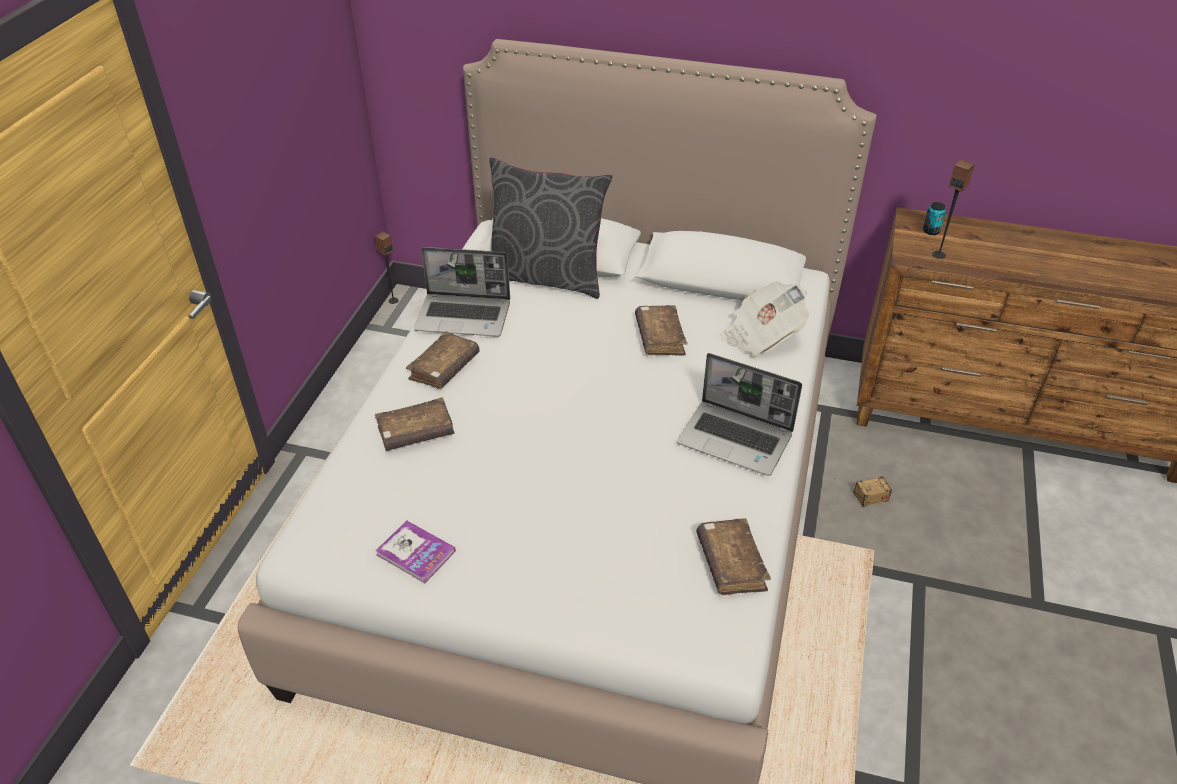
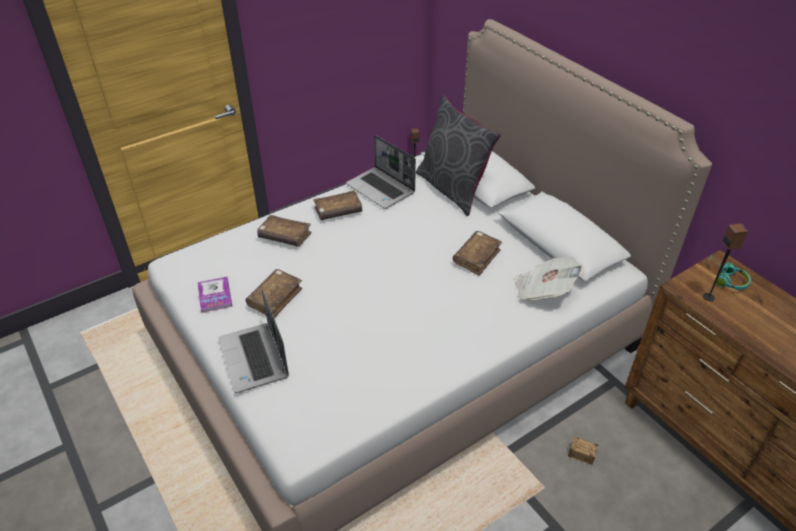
camera: 40 degrees right, 0 degrees up
laptop [677,353,802,476] -> laptop moved to [218,289,289,393]
brown book [696,518,771,595] -> brown book moved to [246,269,302,318]
can [923,202,946,235] -> turquoise headphones [707,254,751,290]

